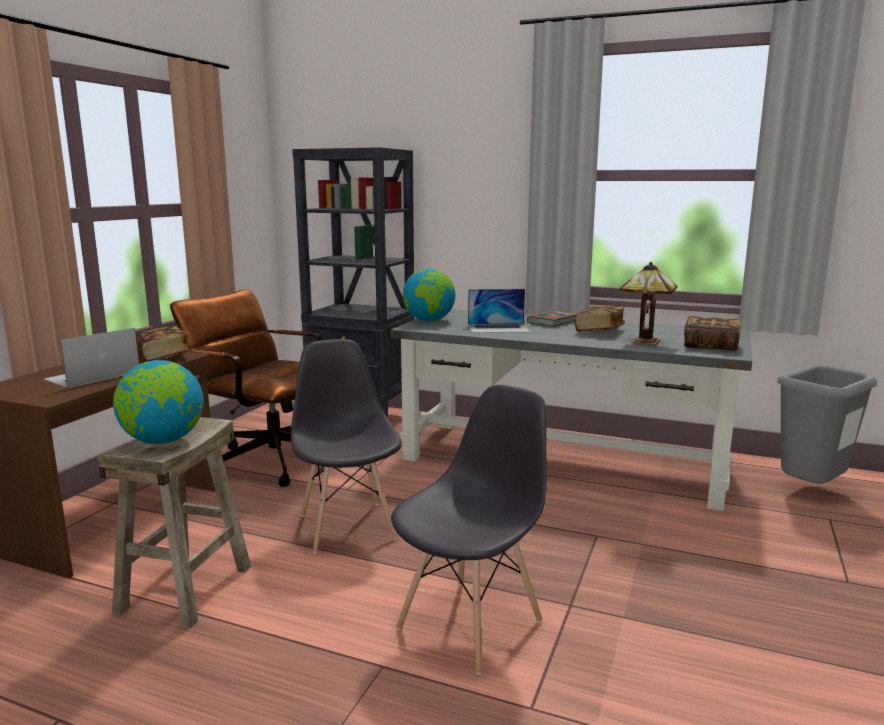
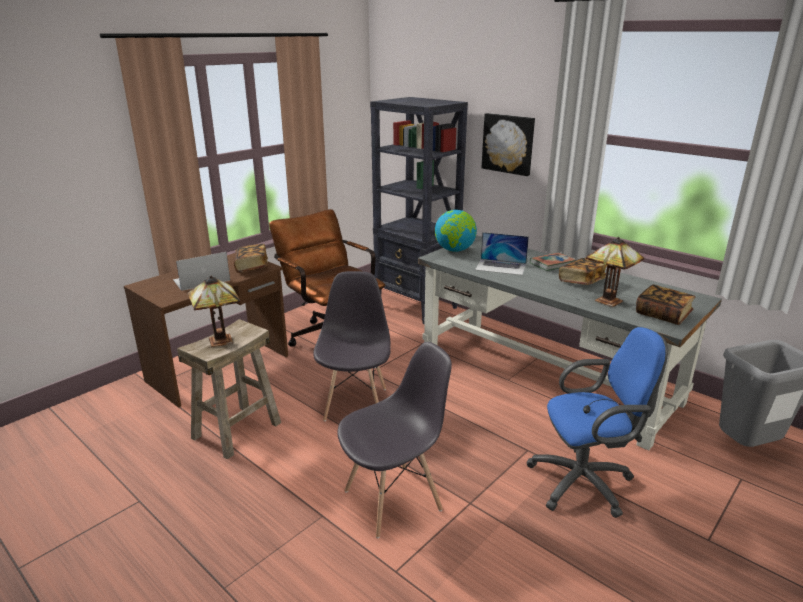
camera: 20 degrees right, 10 degrees up
globe [113,360,204,444] -> table lamp [187,276,240,347]
none -> picture [481,113,535,176]
none -> blue office chair [526,327,668,518]

